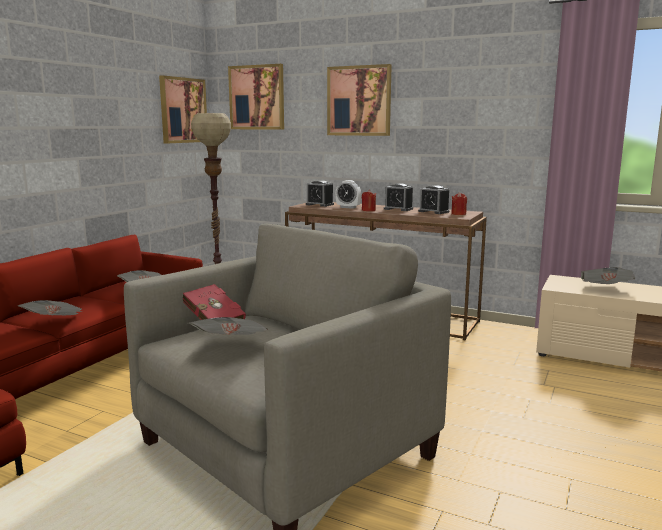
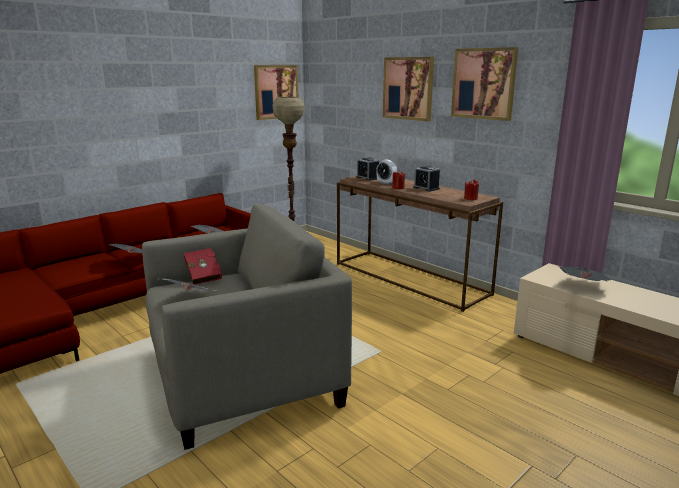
camera: 20 degrees right, 5 degrees up
picture [228,64,284,130] -> picture moved to [451,47,518,121]
alarm clock [418,185,449,214] -> none

